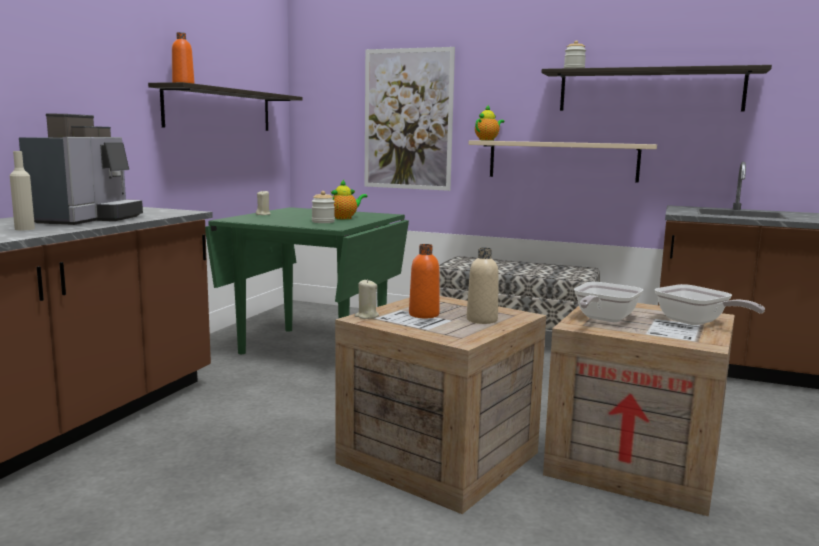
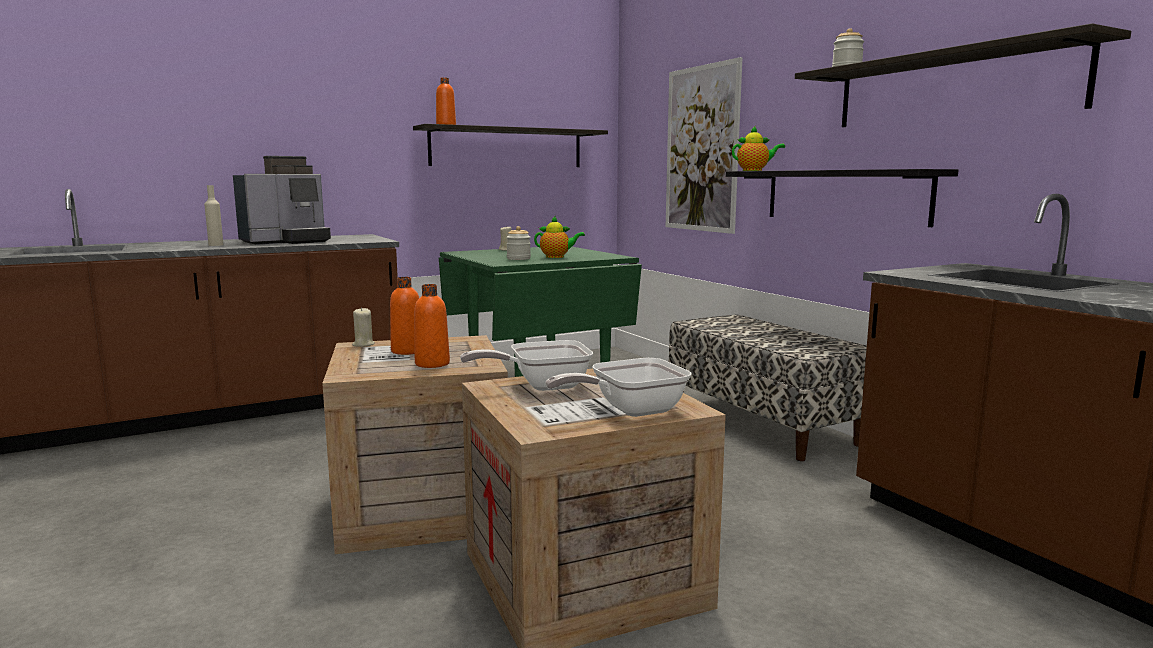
camera: 40 degrees right, 0 degrees up
beige bottle [467,248,499,324] -> orange bottle [414,284,450,368]
beige shelf [468,140,657,183] -> black shelf [726,169,959,227]
frying pan [655,284,765,325] -> frying pan turned 60 degrees clockwise [546,358,691,417]

